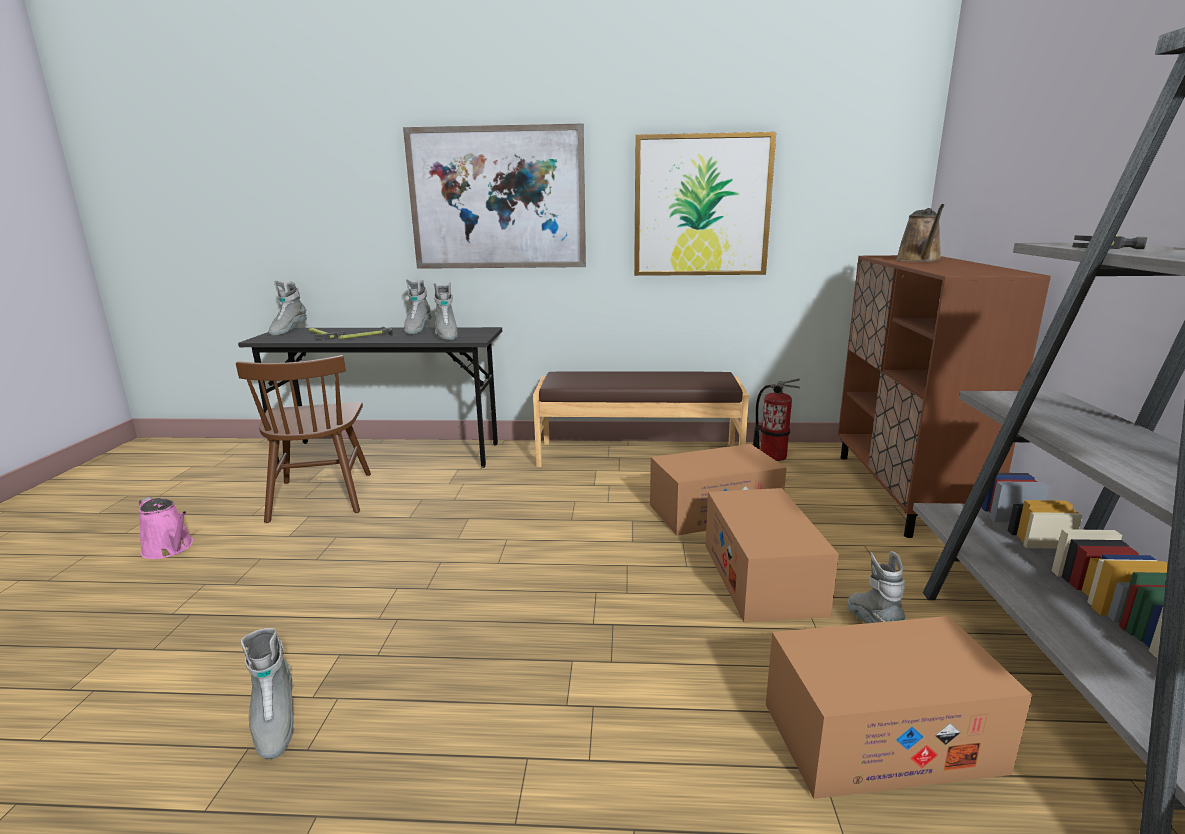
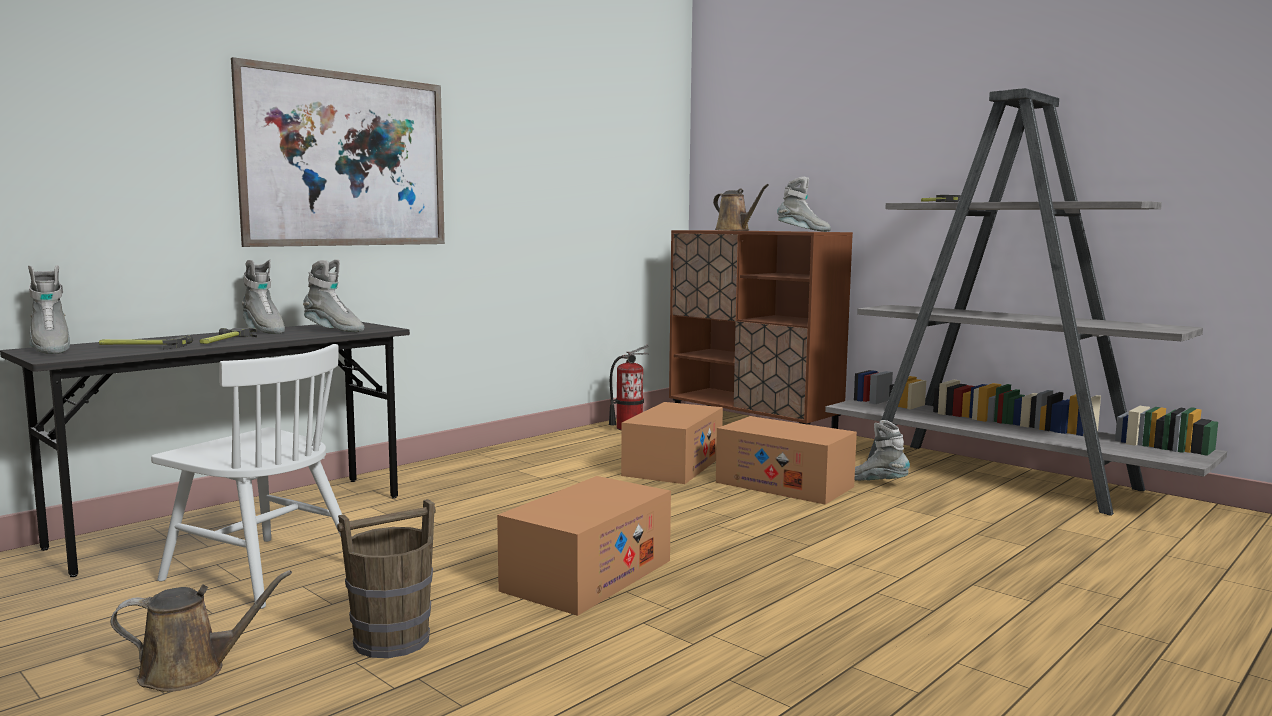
camera: 50 degrees left, 10 degrees down
pink watering can [139,497,193,559] -> brown watering can [110,570,292,692]
brown chair [236,355,371,523] -> white chair [151,344,342,609]
grey boot [241,628,294,759] -> grey boot moved to [777,177,831,232]
brown bench [533,371,749,467] -> none
picture [634,132,776,276] -> none
cardboard box [766,616,1032,799] -> cardboard box moved to [497,476,671,616]
none -> brown bucket [337,499,436,658]

